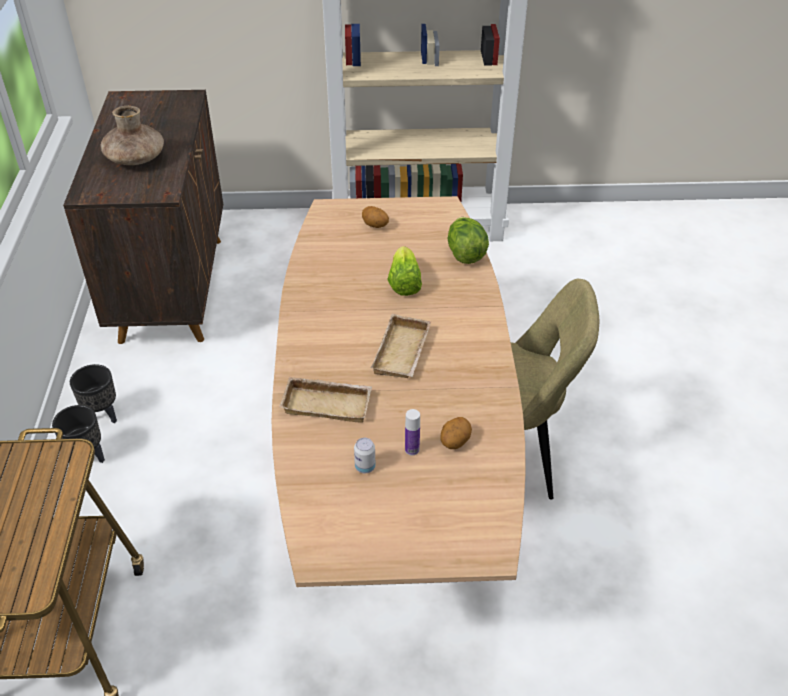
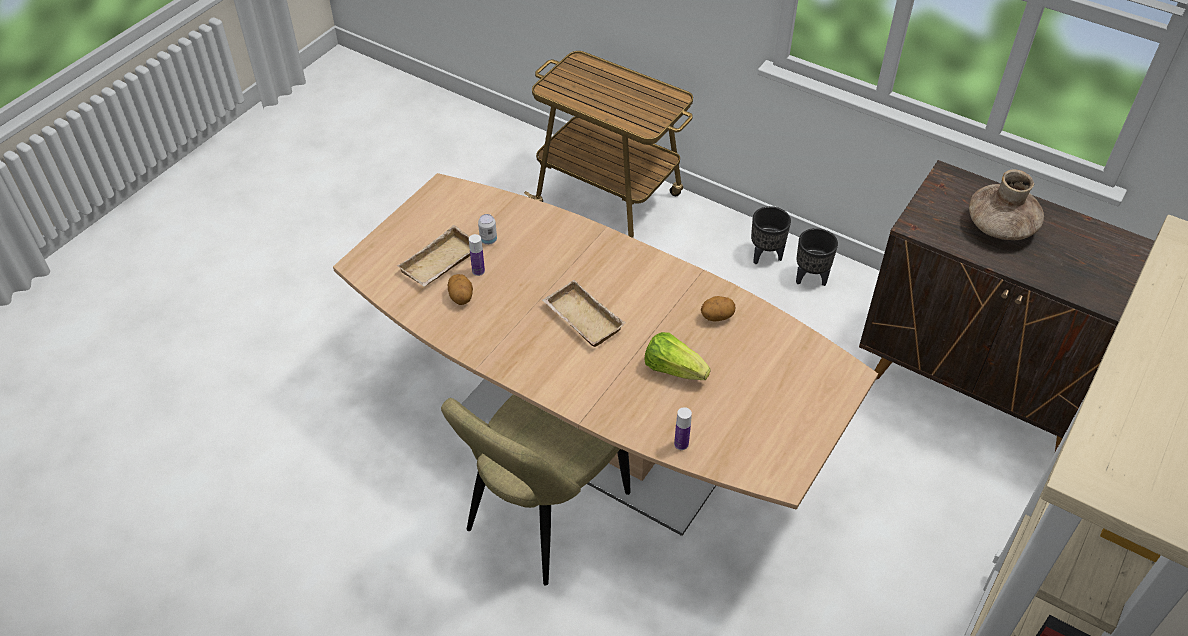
camera: 125 degrees right, 5 degrees up
beige tray [280,377,372,423] -> beige tray moved to [397,225,470,287]
potato [362,206,389,228] -> potato moved to [701,296,735,321]
lettuce [447,217,489,264] -> bottle [674,407,692,450]

